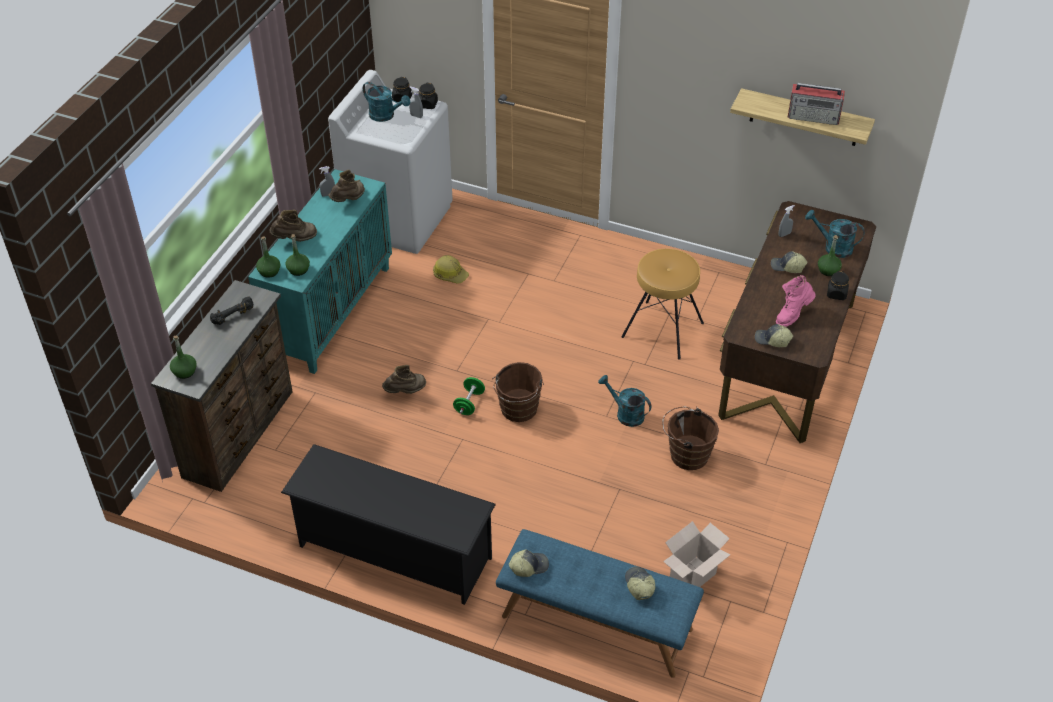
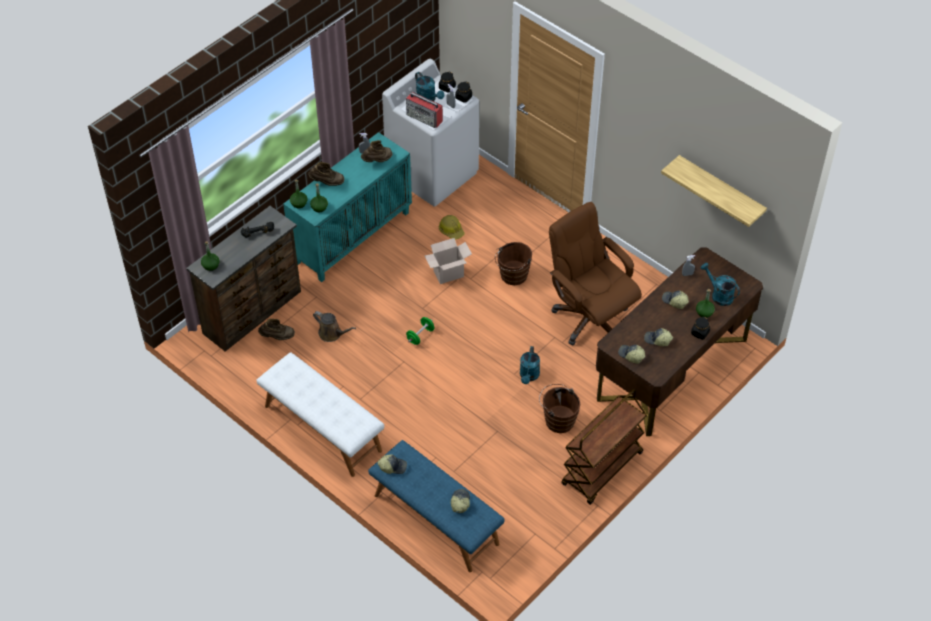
camera: 20 degrees right, 5 degrees up
black shoe rack [281,444,496,605] -> white bench [257,352,384,477]
brown boot [382,365,426,394] -> brown boot moved to [258,319,295,340]
brown bucket [492,362,544,422] -> brown bucket moved to [495,242,532,285]
turquoise watering can [598,375,652,427] -> turquoise watering can turned 135 degrees counterclockwise [520,346,540,384]
brown stool [621,249,704,360] -> brown office chair [549,202,642,345]
cardboard box [663,521,730,587] -> cardboard box moved to [425,238,472,284]
pink boot [776,275,816,327] -> cap [644,328,673,346]
radio [787,83,845,125] -> radio moved to [406,92,443,128]
none -> brown watering can [313,311,356,342]
none -> brown cart [562,389,647,505]

